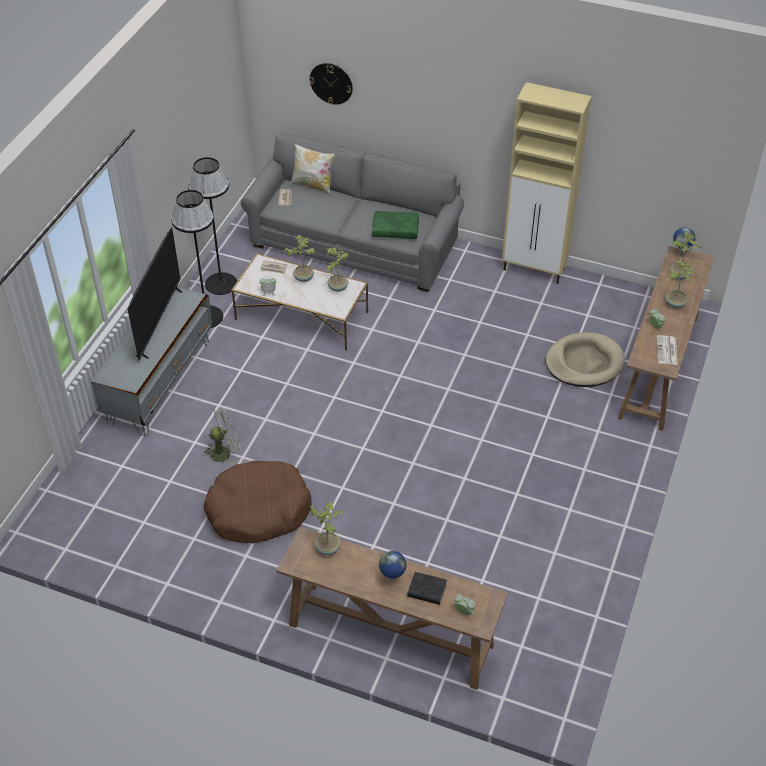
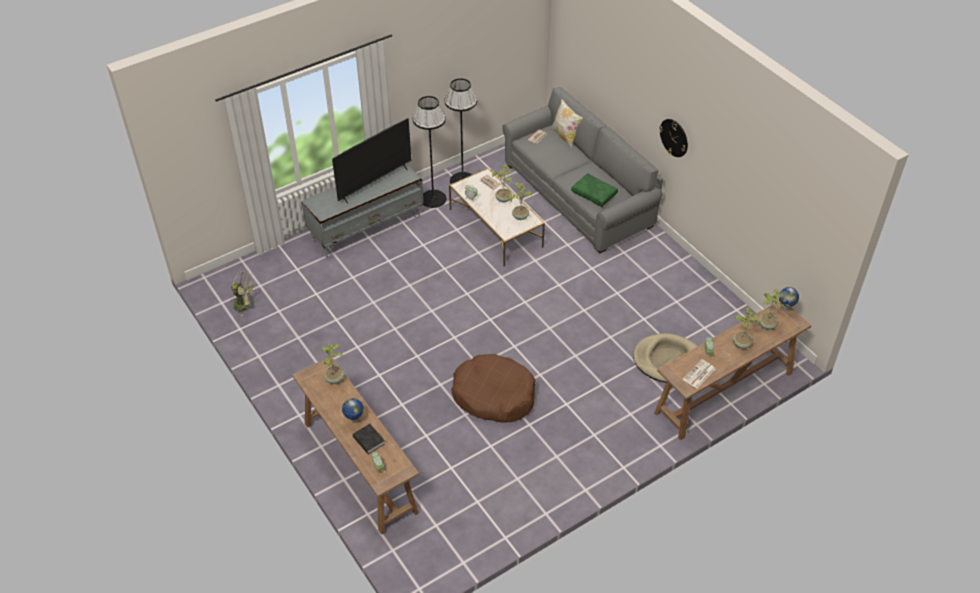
camera: 35 degrees right, 0 degrees up
green fan [203,408,240,465] -> green fan moved to [231,271,257,317]
brown dog bed [204,461,312,543] -> brown dog bed moved to [451,354,535,422]
wall clock [309,63,353,104] -> wall clock moved to [659,119,688,157]
beige cabinet [502,82,591,284] -> none

